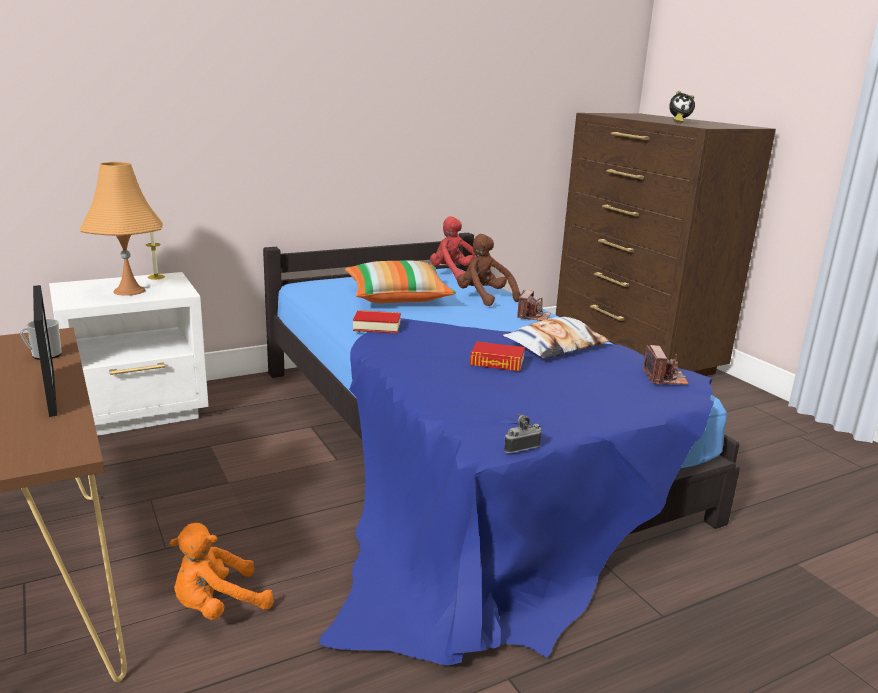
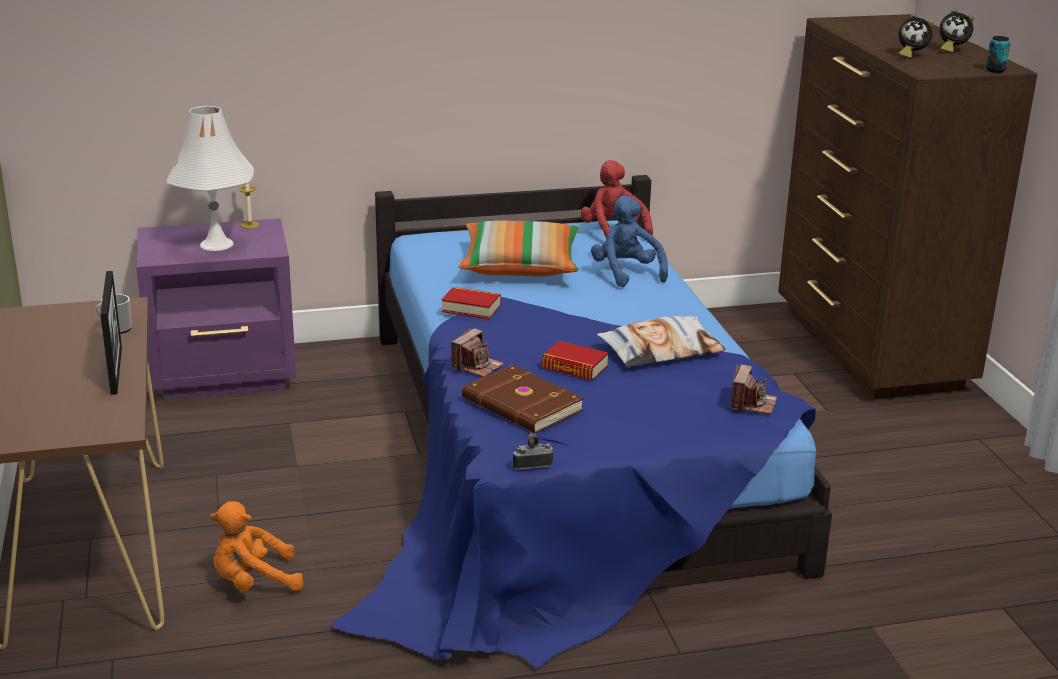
camera: 15 degrees right, 5 degrees up
white nightstand [49,272,209,436] -> purple nightstand [136,218,296,400]
orange table lamp [80,162,163,296] -> white table lamp [167,106,254,251]
brown plush toy [457,234,520,306] -> blue plush toy [591,195,668,288]
camera [517,290,551,321] -> camera moved to [451,328,504,377]
none -> brown book [462,364,584,433]
none -> alarm clock [940,9,974,54]
none -> can [986,36,1010,73]

